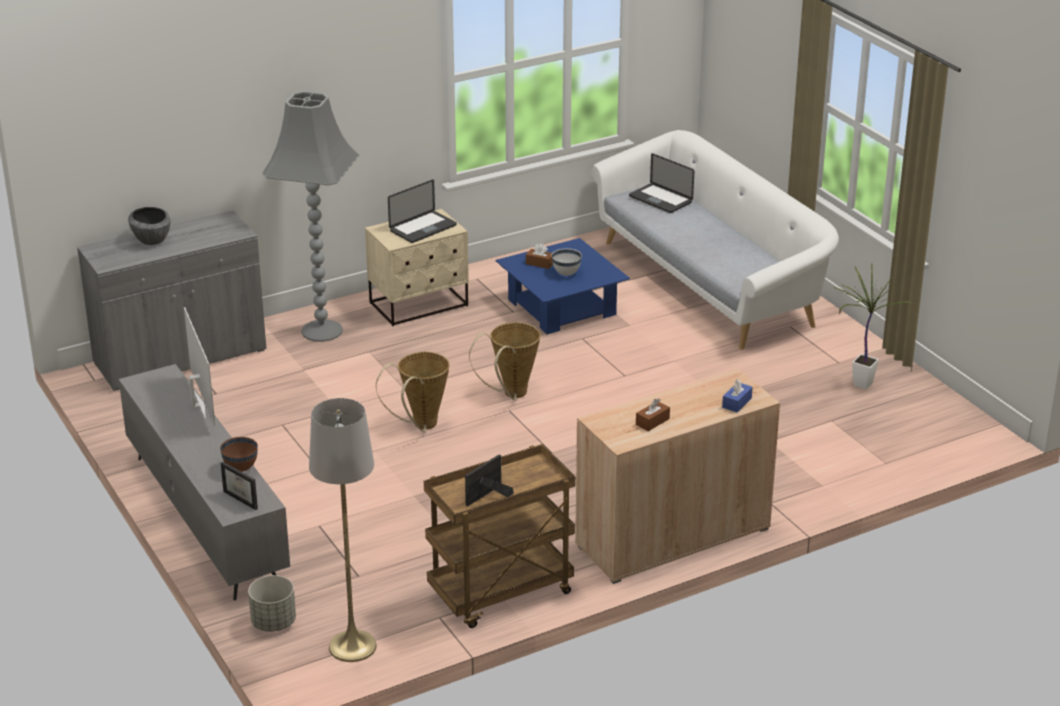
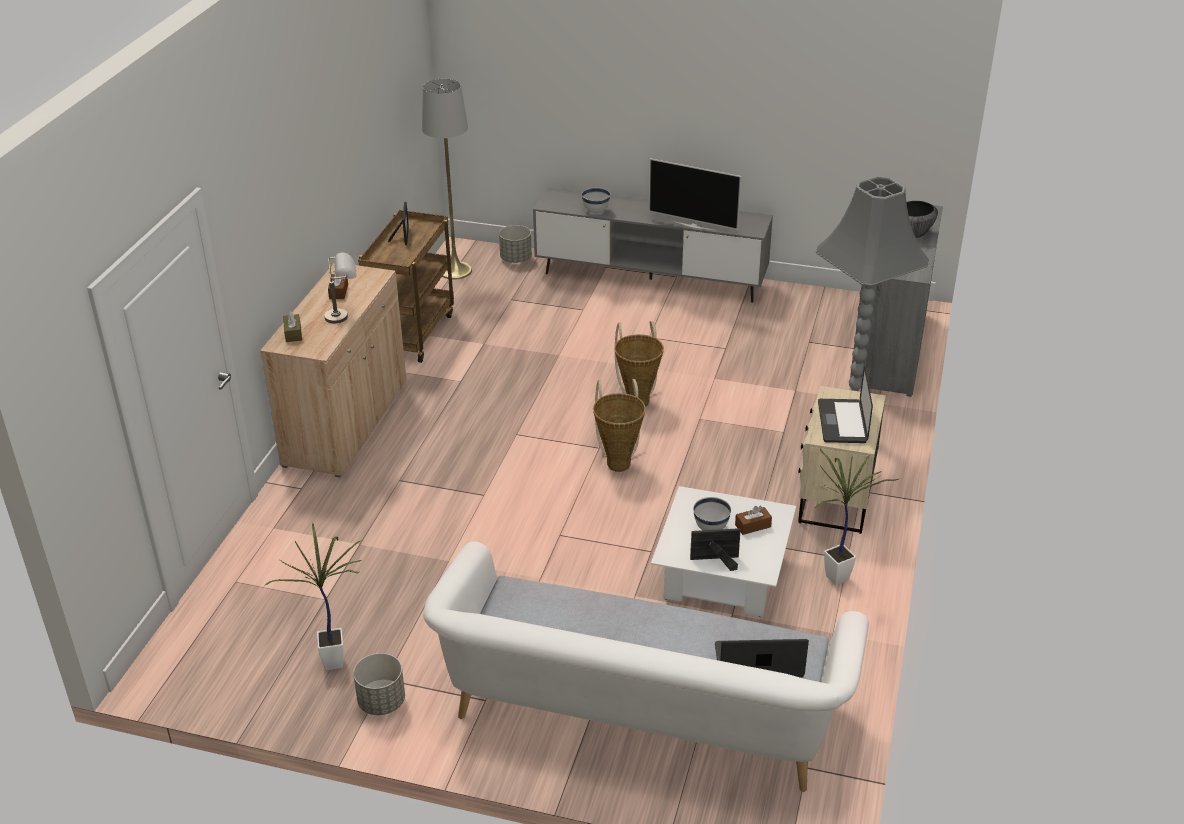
camera: 135 degrees right, 5 degrees up
brown bowl [220,437,258,472] -> white bowl [582,187,610,213]
picture frame [221,462,258,510] -> picture frame moved to [690,528,741,571]
blue coffee table [496,238,630,334] -> white coffee table [651,486,796,617]
blue tissue box [722,379,753,412] -> brown tissue box [283,311,302,342]
none -> grey table lamp [324,253,356,323]
none -> grey planter [353,653,405,715]
none -> potted plant [815,448,898,585]

